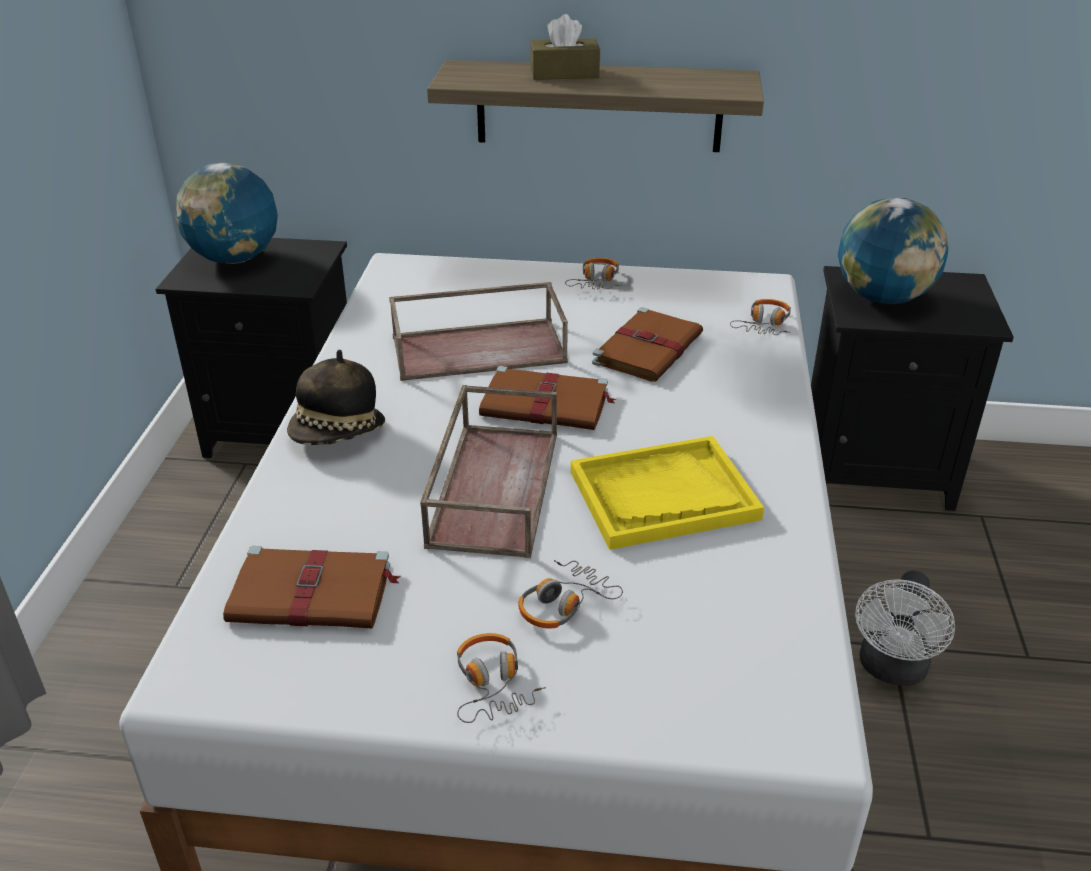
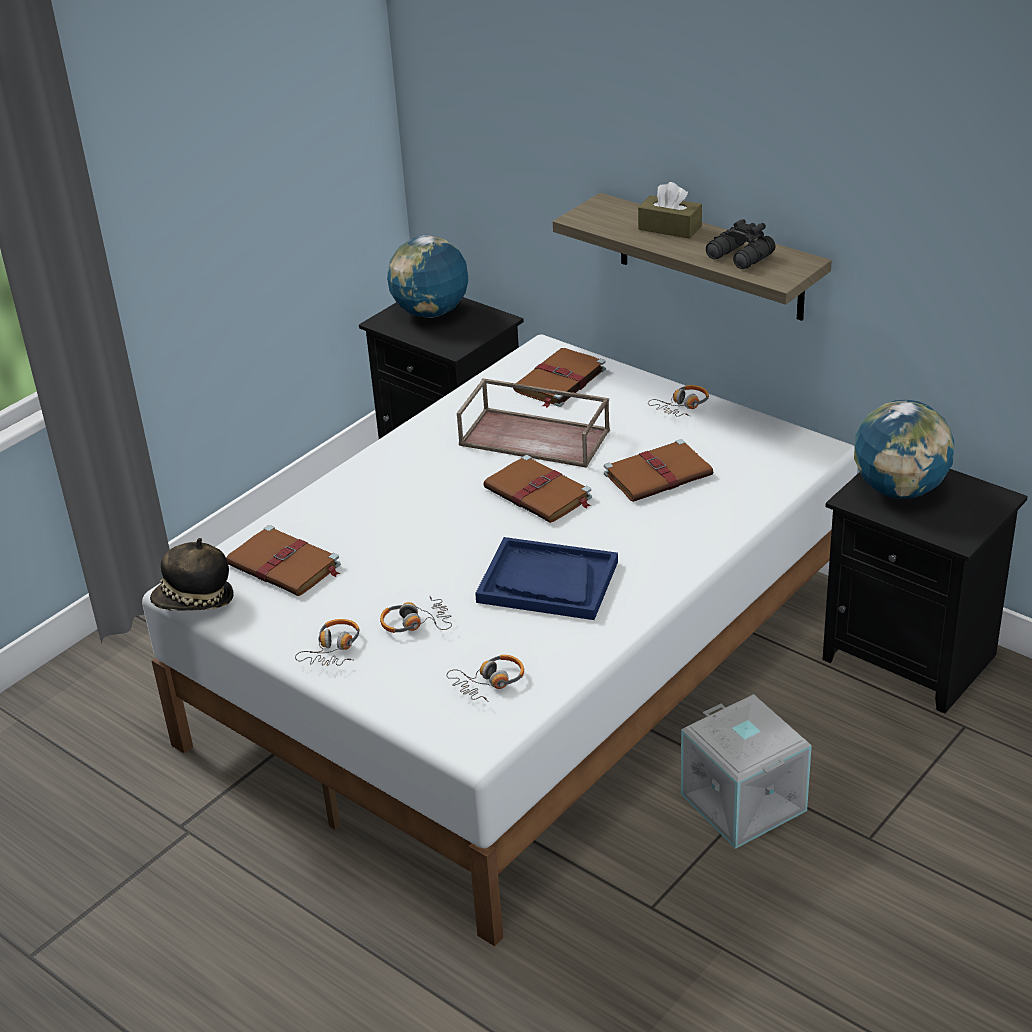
camera: 35 degrees right, 0 degrees up
hat [287,350,385,445] -> hat moved to [150,538,233,611]
brown tray [420,385,557,558] -> none
yellow tray [571,436,764,550] -> blue tray [475,537,618,620]
headphones [730,299,791,335] -> headphones moved to [446,655,524,701]
white fan [855,571,955,686] -> grey storage box [681,694,812,849]
none -> brown book [513,348,606,408]
none -> black binoculars [706,219,775,269]

